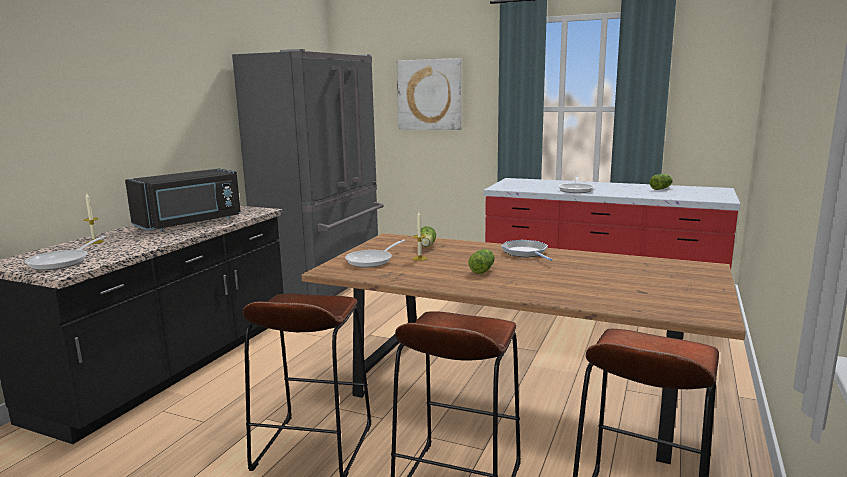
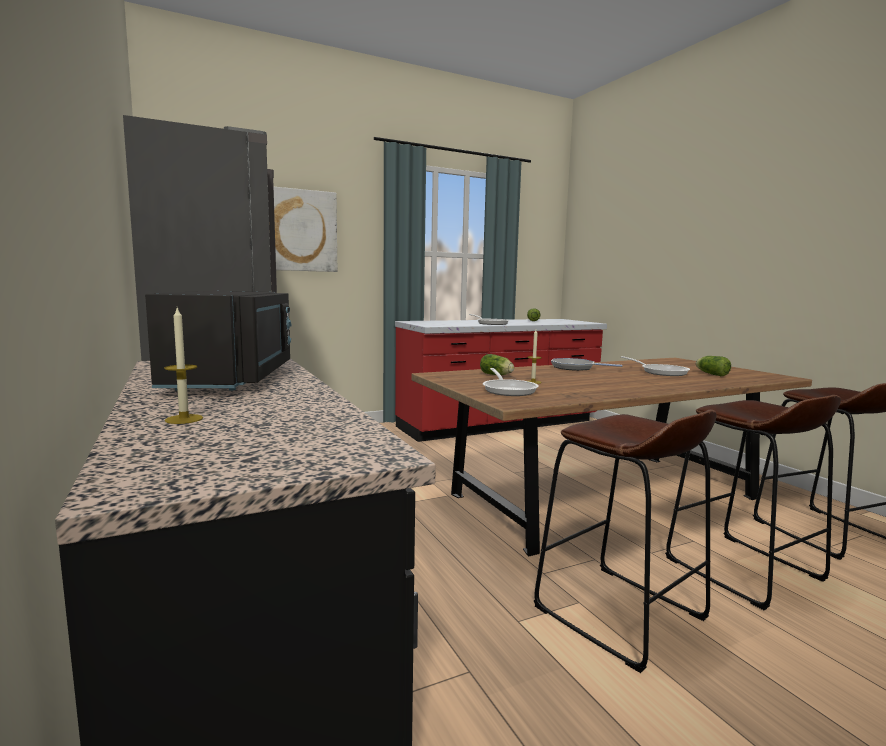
camera: 50 degrees left, 5 degrees down
frying pan [25,236,106,270] -> frying pan moved to [621,356,690,376]
lettuce [468,249,495,274] -> lettuce moved to [696,356,731,376]

